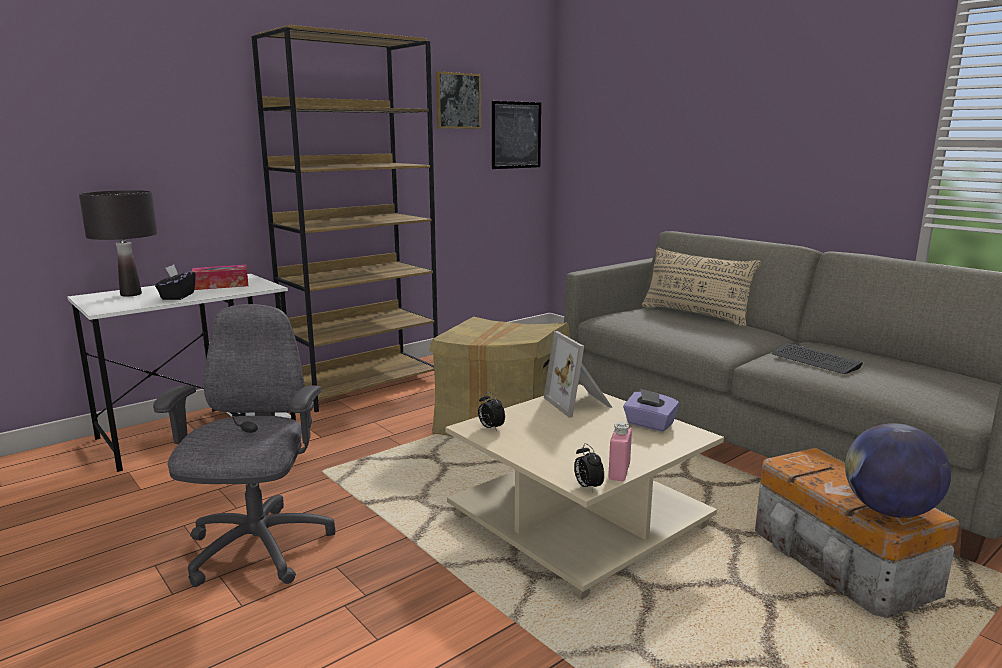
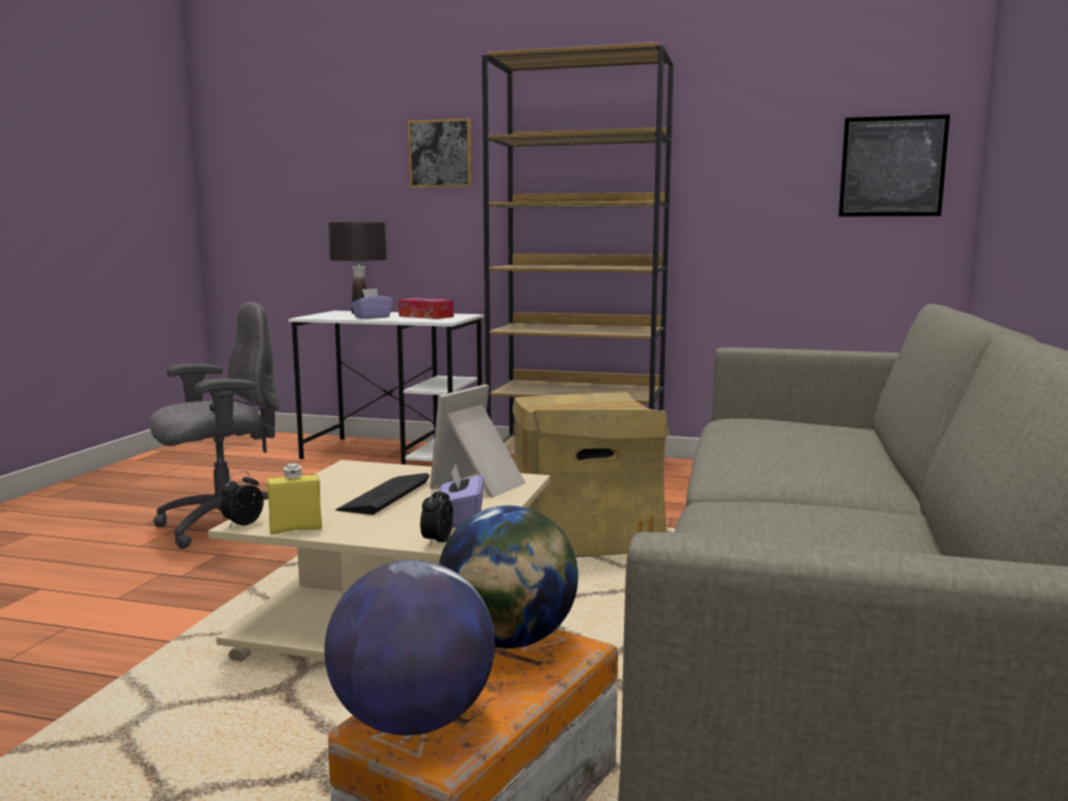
camera: 55 degrees right, 5 degrees down
black tissue box [155,265,195,300] -> purple tissue box [351,288,393,319]
picture [436,71,481,129] -> picture moved to [408,118,472,188]
alarm clock [478,392,505,432] -> alarm clock moved to [420,485,453,546]
pink bottle [608,422,632,481] -> yellow bottle [267,464,322,534]
beige pillow [642,248,761,326] -> none
keyboard [772,343,863,374] -> keyboard moved to [336,473,430,515]
none -> globe [439,505,578,649]

